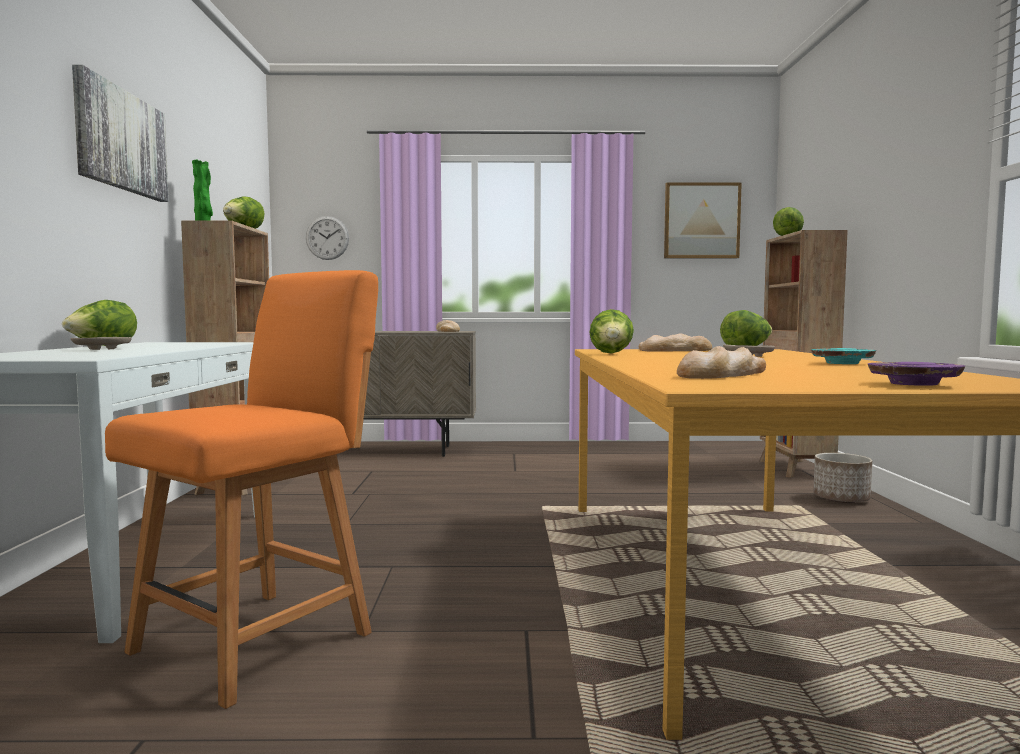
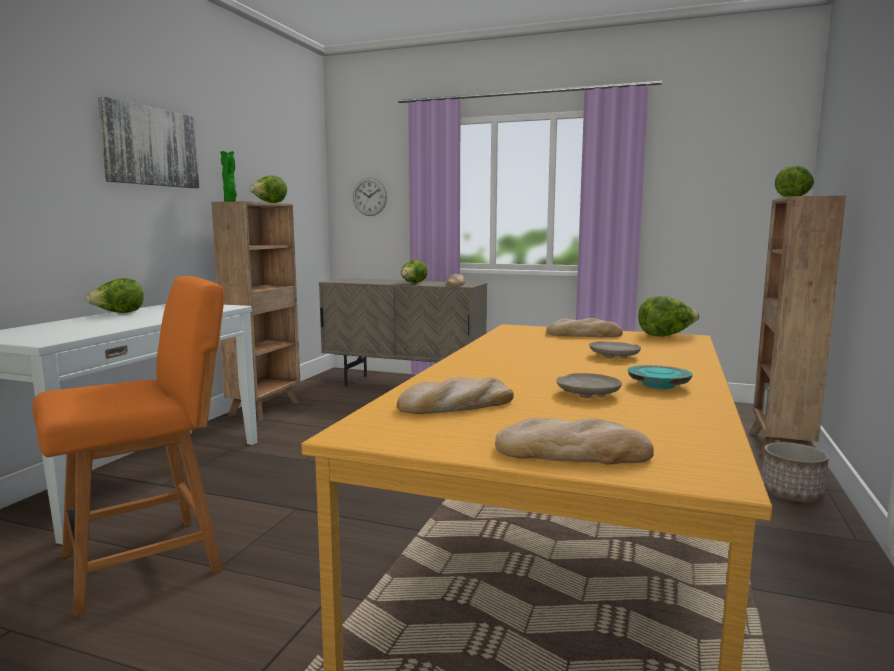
camera: 20 degrees right, 5 degrees up
beige plate [71,337,132,350] -> beige plate moved to [556,373,622,398]
lettuce [589,309,634,354] -> lettuce moved to [401,259,428,283]
picture [664,182,742,258] -> none
purple plate [868,362,965,386] -> bread [495,418,654,465]

